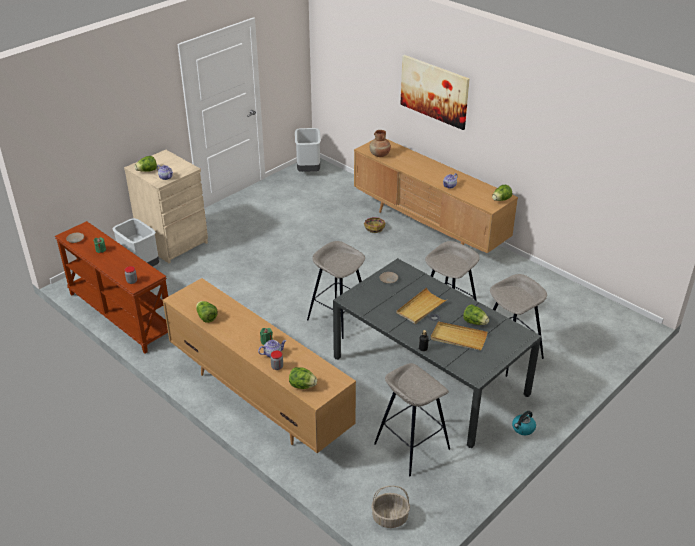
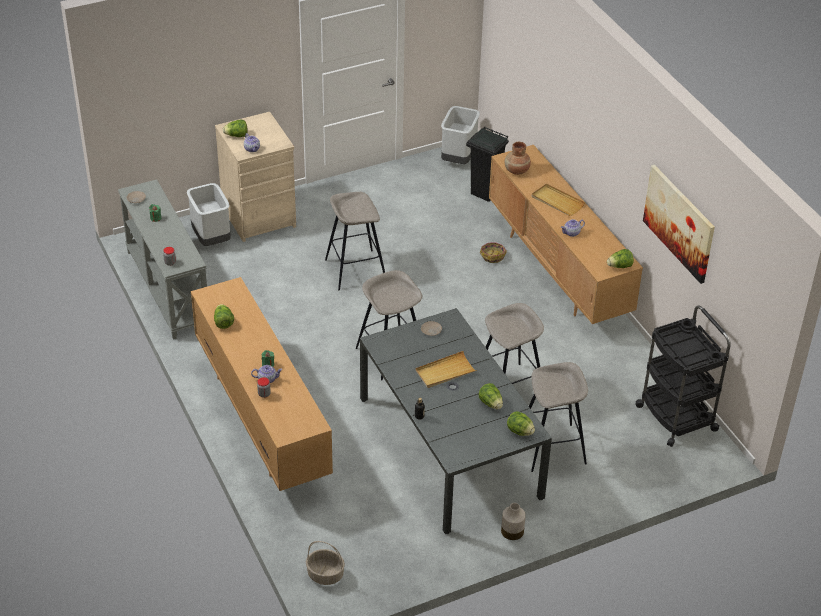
camera: 20 degrees right, 5 degrees up
brown console table [55,221,168,353] -> grey console table [118,179,207,340]
lettuce [289,367,317,389] -> lettuce moved to [507,411,535,436]
grey stool [374,363,450,476] -> grey stool moved to [325,192,385,290]
picture [400,55,470,130] -> picture moved to [643,165,715,284]
beige tray [431,321,488,351] -> beige tray moved to [532,184,585,216]
kettle [512,411,536,435] -> beige vase [501,503,526,540]
none -> black trash can [466,126,509,202]
none -> black cart [636,305,731,447]

